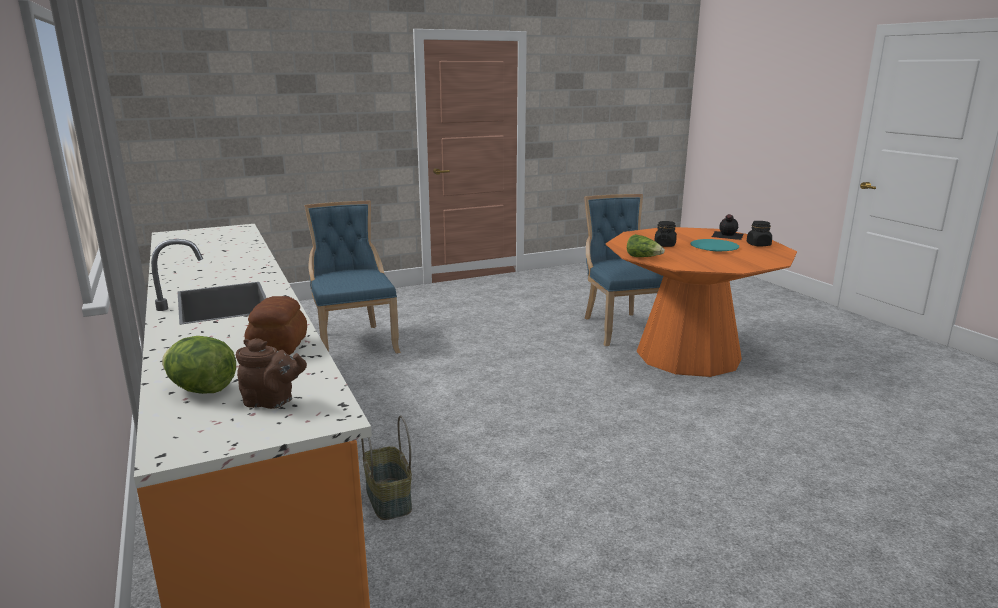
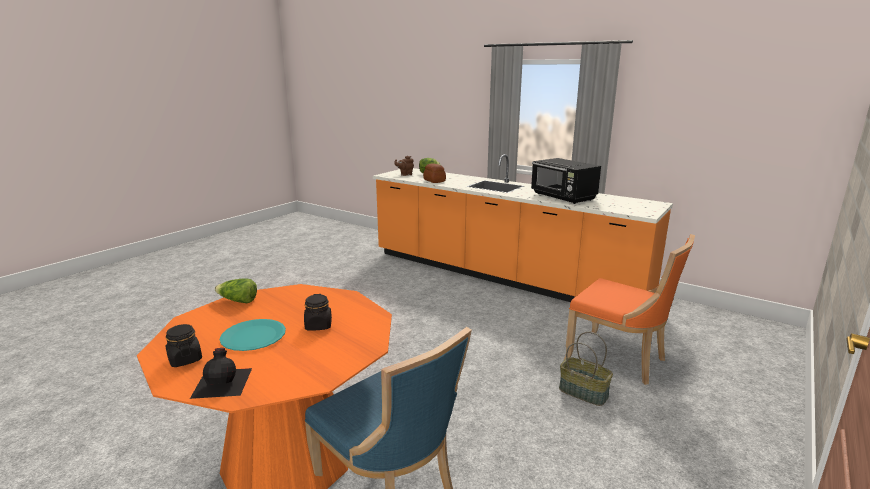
camera: 150 degrees right, 0 degrees up
blue chair [304,201,401,354] -> orange chair [563,234,695,385]
basket [361,416,412,520] -> basket moved to [559,332,613,406]
lettuce [627,234,665,257] -> lettuce moved to [214,279,257,303]
none -> black microwave [531,158,601,204]

